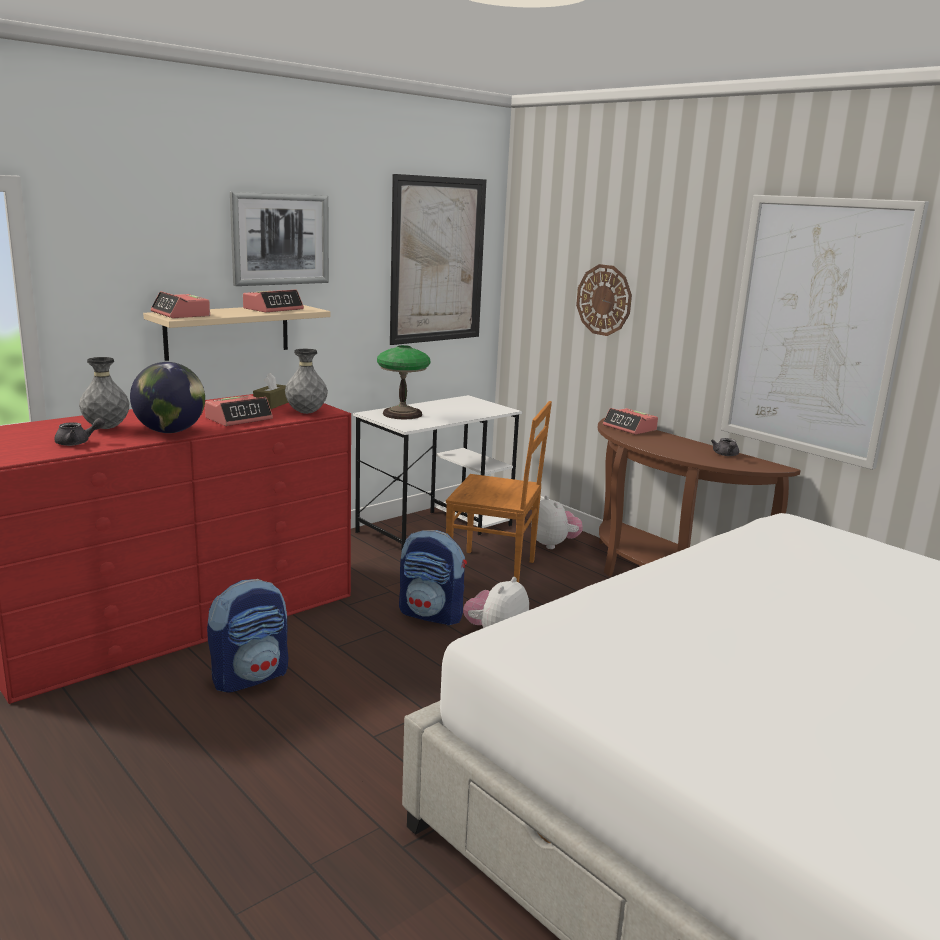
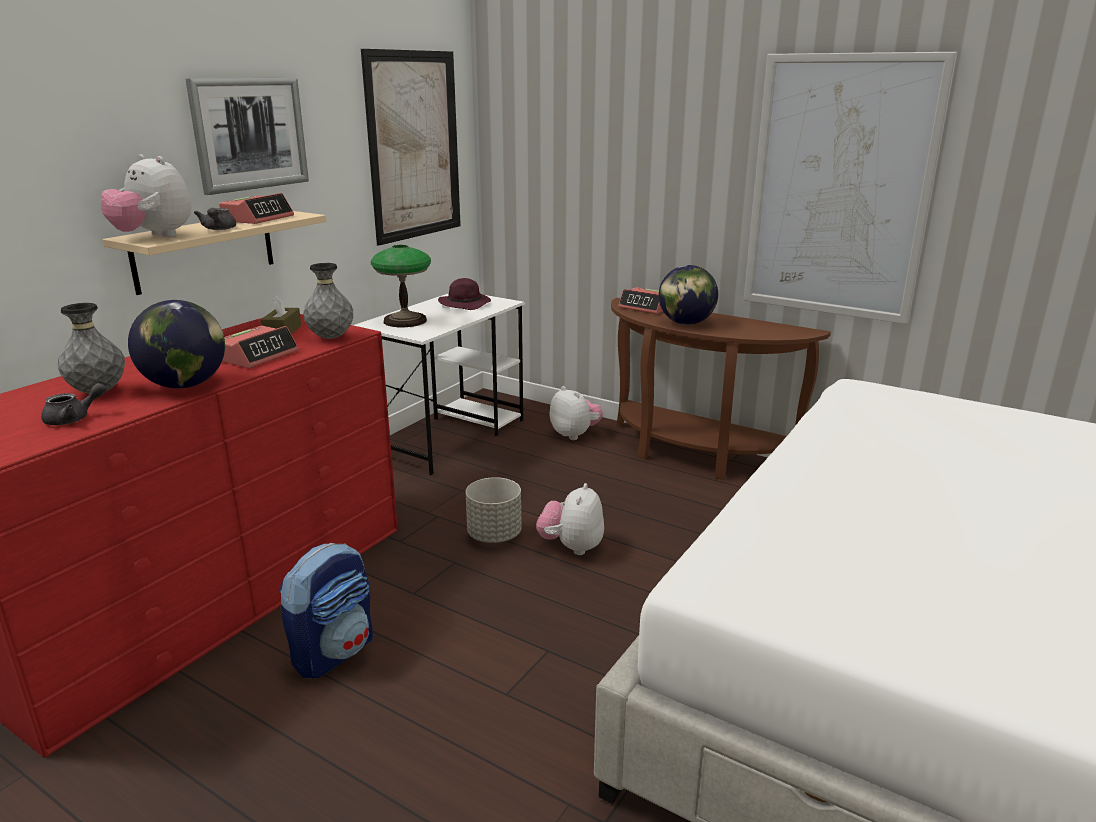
camera: 15 degrees left, 5 degrees up
alarm clock [151,291,210,318] -> plush toy [100,154,192,237]
backpack [399,530,467,625] -> grey planter [466,477,522,543]
brown chair [446,401,552,582] -> none
wall clock [576,264,632,336] -> none
grey teapot [711,438,739,456] -> grey teapot moved to [194,208,236,230]
none -> purple hat [438,278,491,310]
none -> globe [659,265,718,325]

